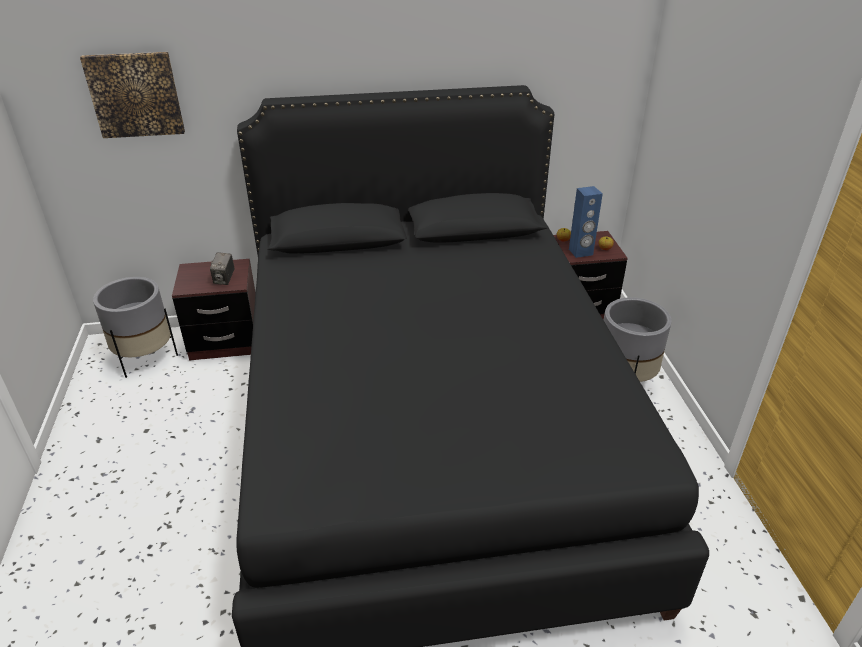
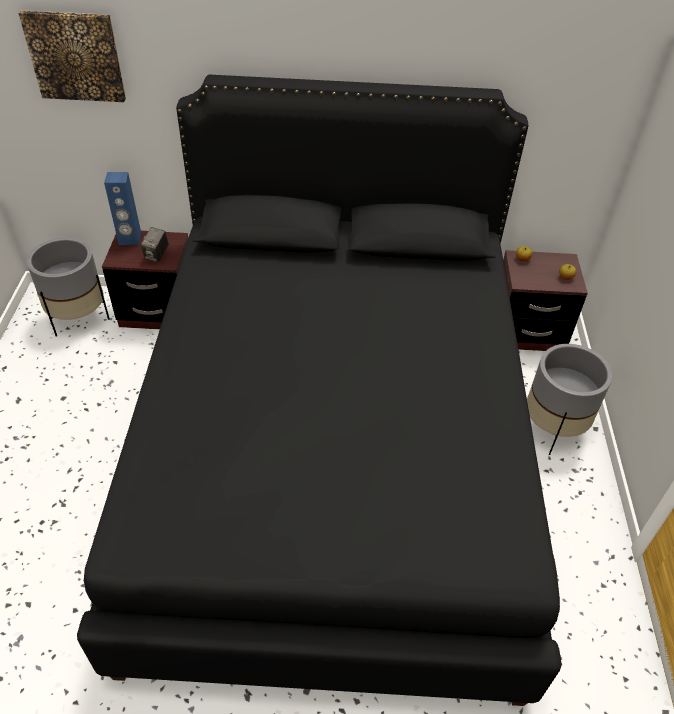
camera: 10 degrees right, 10 degrees up
blue speaker [569,186,603,258] -> blue speaker moved to [104,172,141,245]

